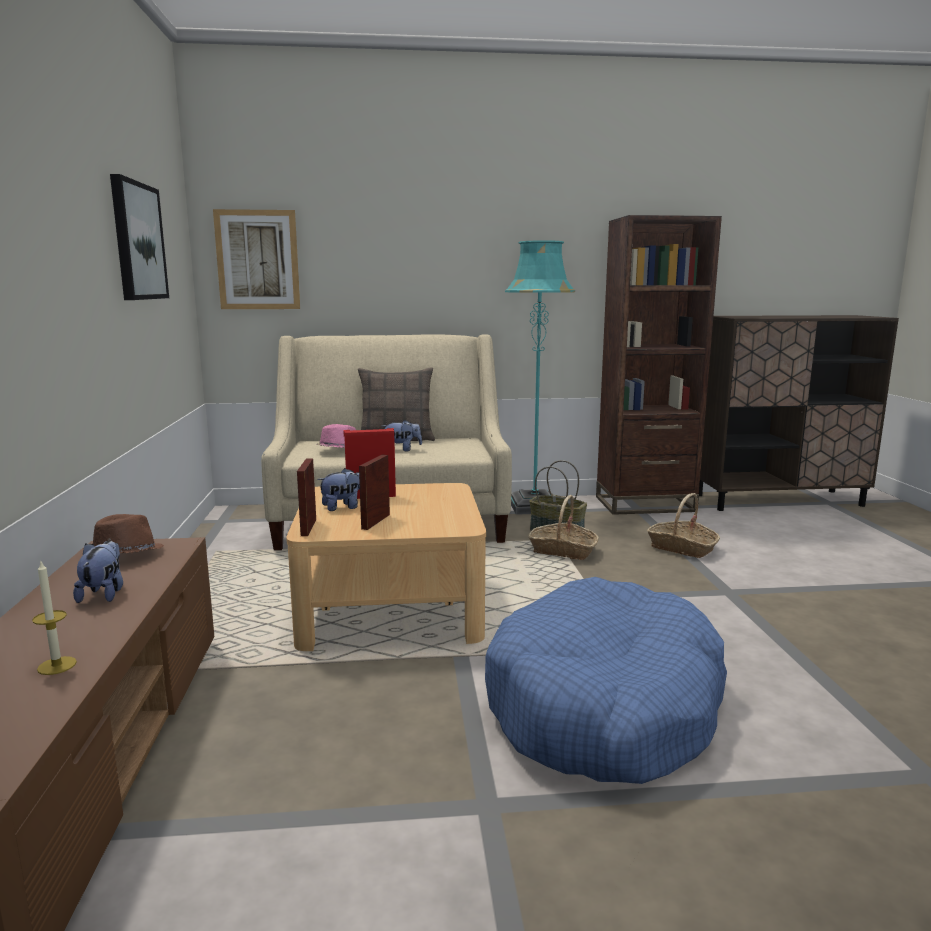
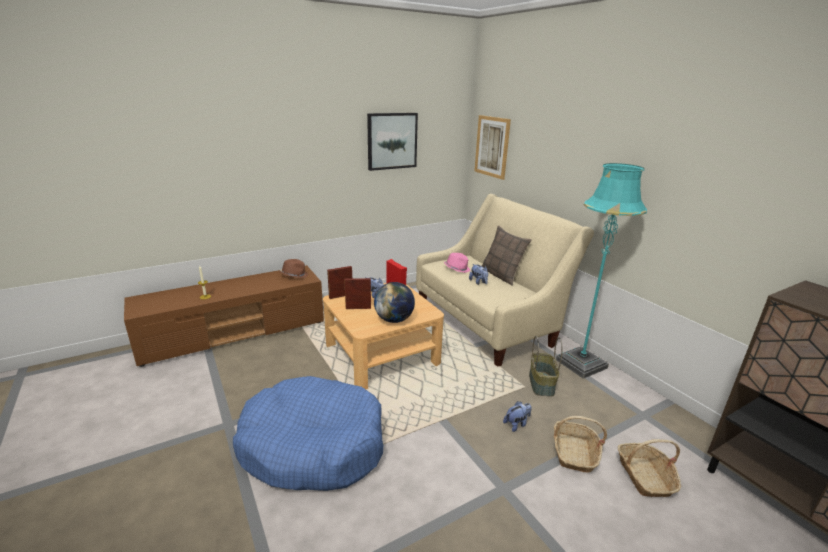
camera: 65 degrees right, 10 degrees up
plush toy [73,540,123,603] -> plush toy moved to [503,401,532,432]
basket [528,495,599,560] -> basket moved to [618,439,681,497]
brown bookcase [596,215,722,515] -> none
none -> globe [374,282,415,323]

